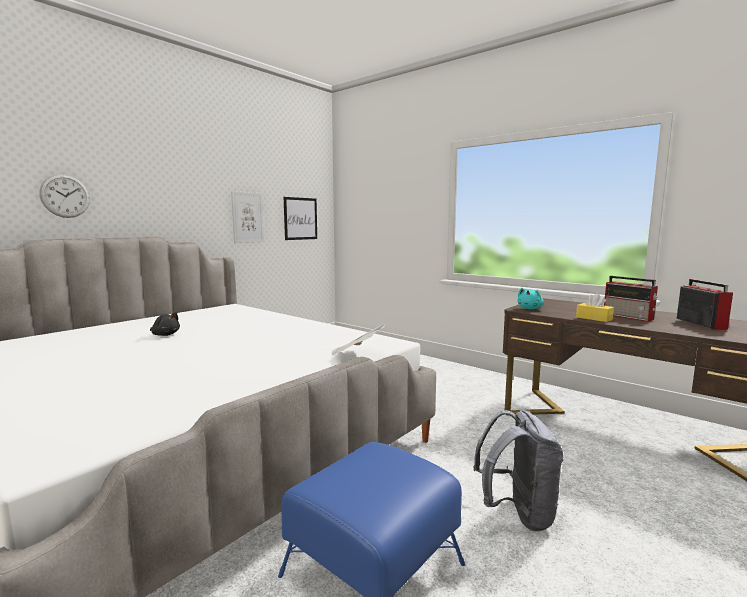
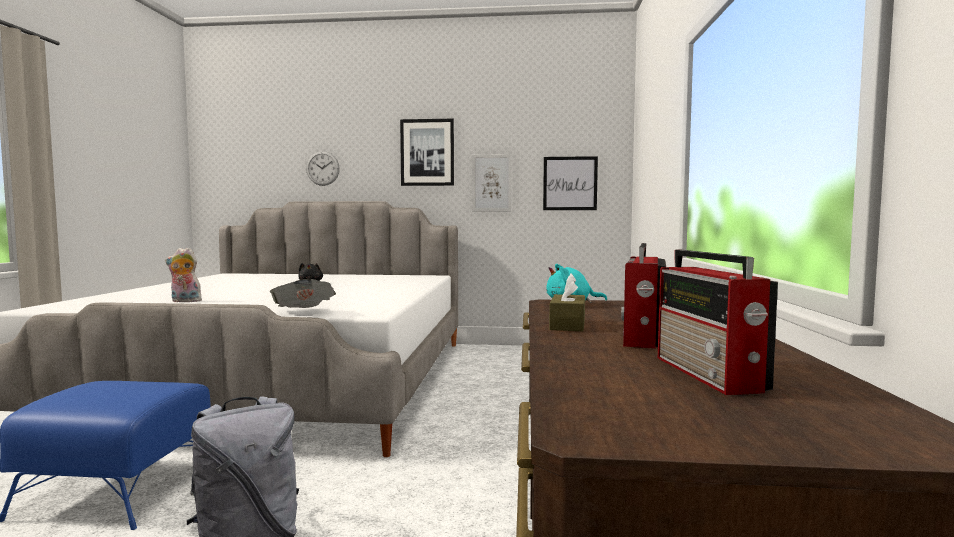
camera: 55 degrees right, 5 degrees down
yellow tissue box [576,293,614,322] -> brown tissue box [549,274,585,331]
radio [677,279,733,330] -> radio turned 120 degrees clockwise [658,250,778,395]
none -> plush toy [165,248,202,302]
none -> picture [400,119,454,186]

